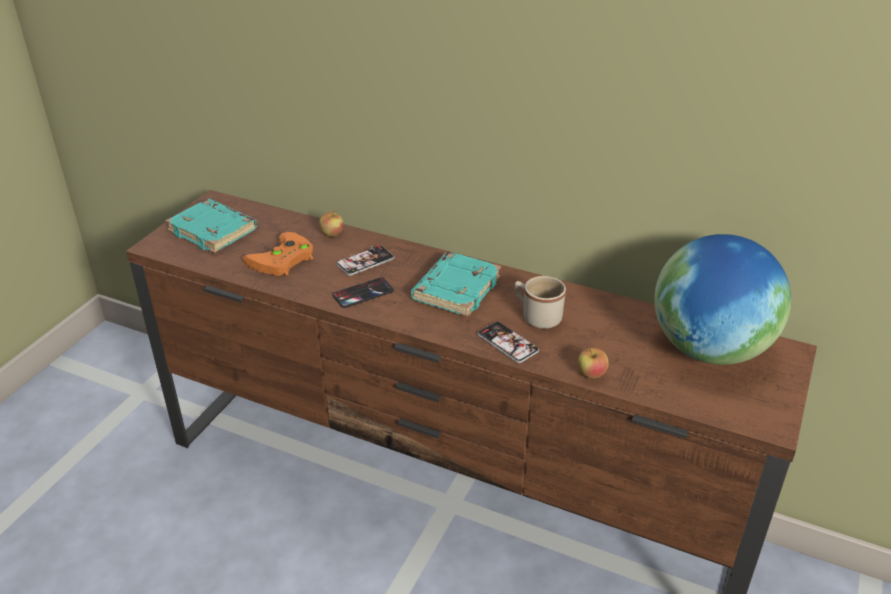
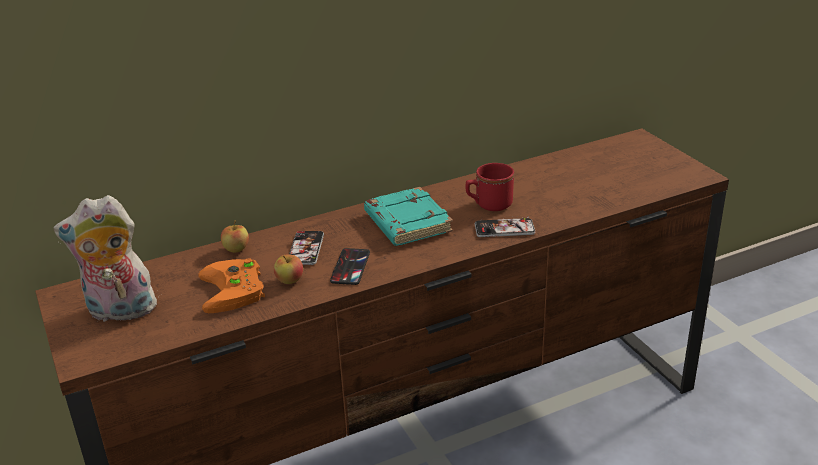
camera: 50 degrees left, 5 degrees down
turquoise book [165,199,257,253] -> plush toy [53,195,162,322]
beige mug [514,276,566,329] -> red mug [465,163,514,211]
apple [578,348,609,378] -> apple moved to [274,254,303,284]
globe [654,234,791,365] -> none

